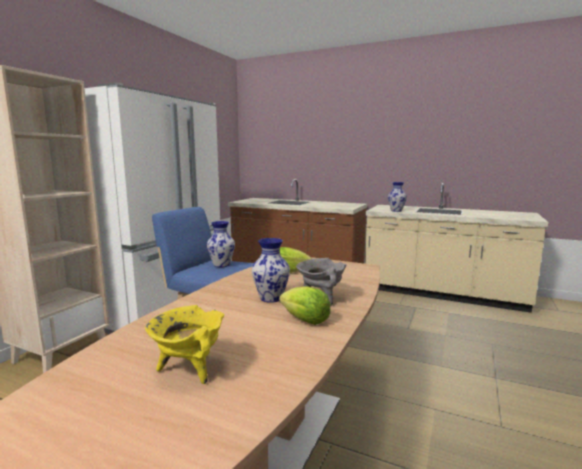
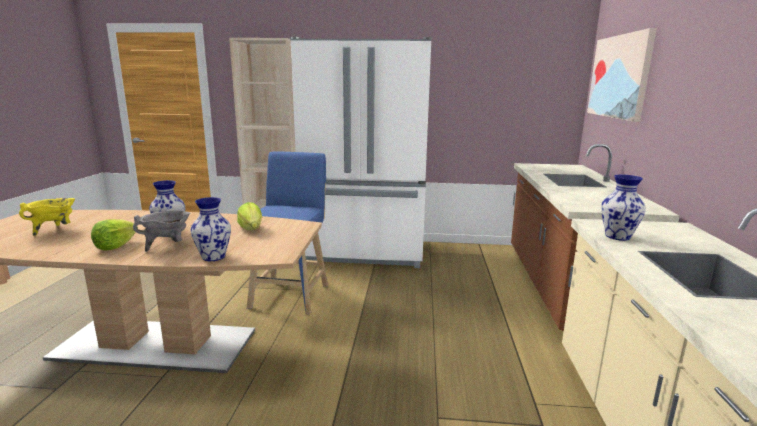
camera: 70 degrees right, 5 degrees up
vase [207,221,235,267] -> vase moved to [191,197,231,261]
none -> picture [587,28,657,122]

